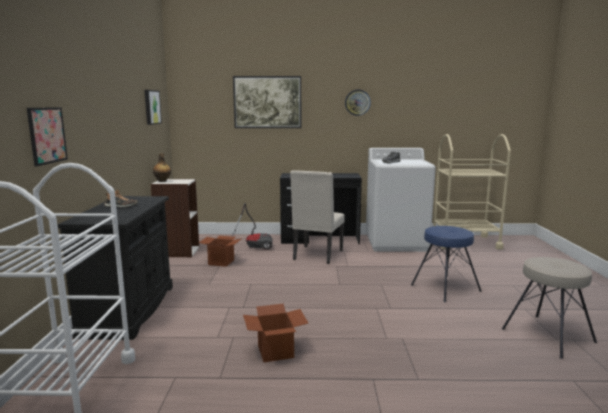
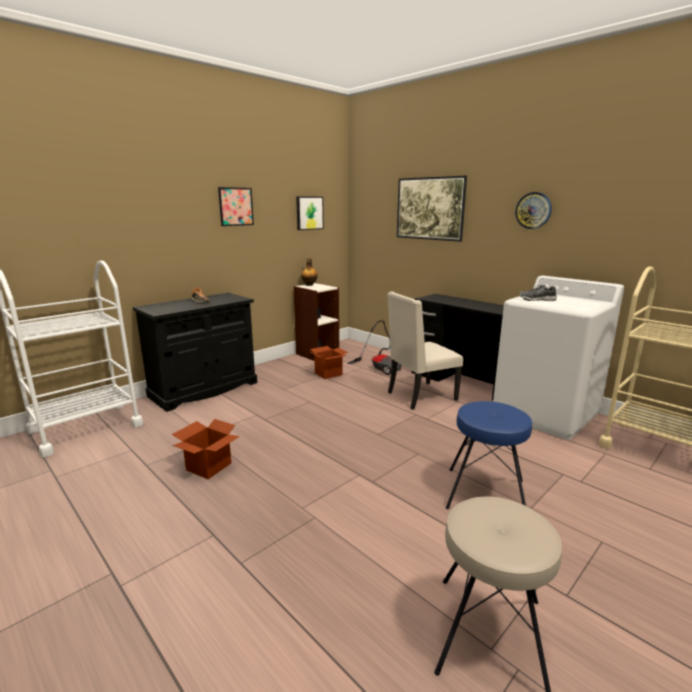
camera: 45 degrees right, 5 degrees up
picture [27,107,68,166] -> picture moved to [218,187,254,226]

